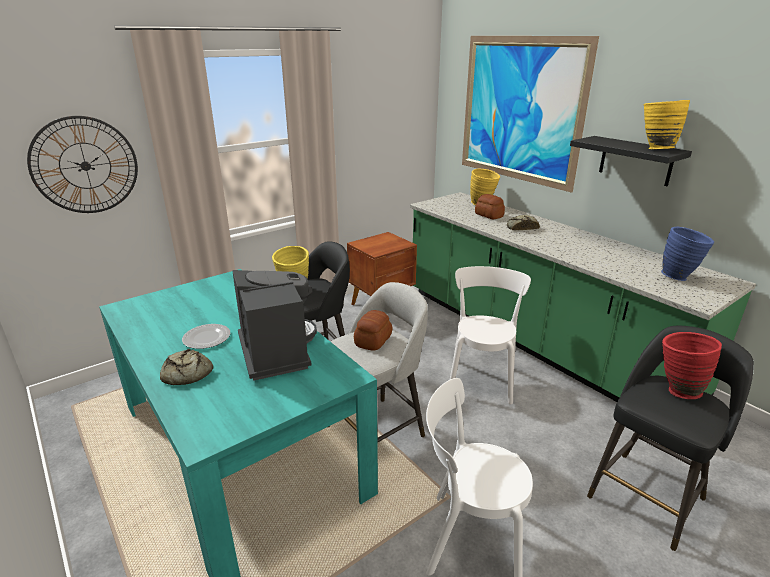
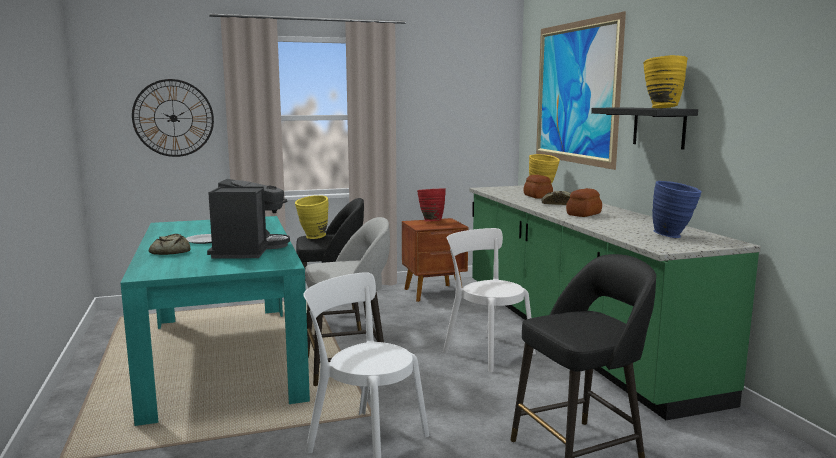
camera: 20 degrees right, 15 degrees down
bread [354,310,392,351] -> bread moved to [566,188,602,217]
white chair [450,266,531,404] -> white chair turned 75 degrees counterclockwise [443,228,536,372]
red vase [662,332,722,399] -> red vase moved to [417,188,446,221]

